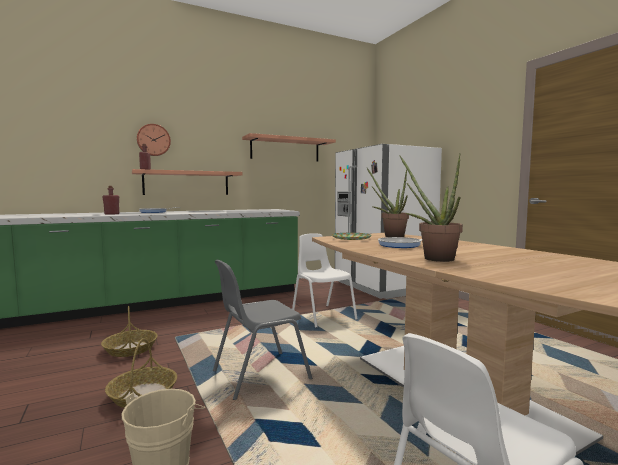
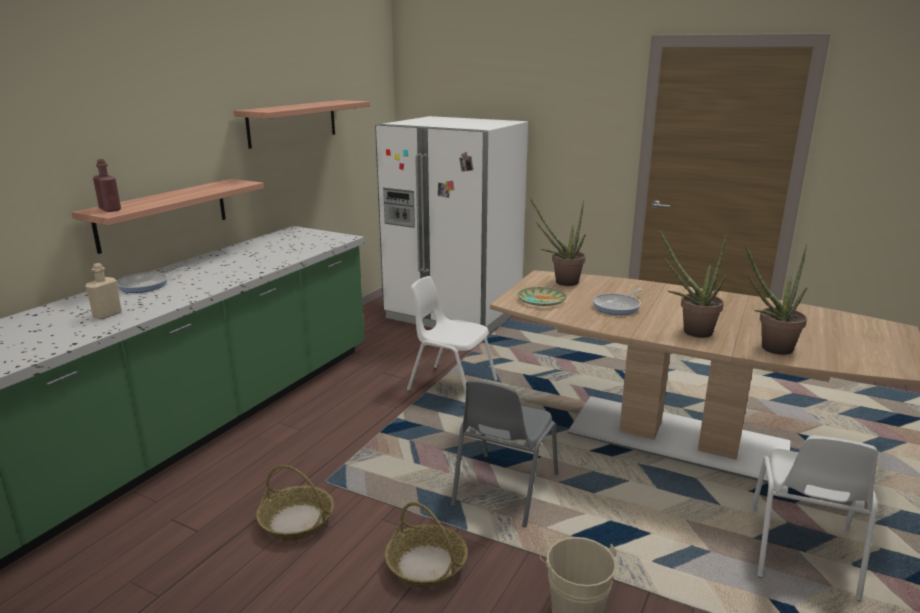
camera: 35 degrees left, 15 degrees up
red bottle [102,186,119,215] -> beige bottle [85,263,122,319]
wall clock [137,124,171,156] -> none
none -> potted plant [746,244,808,355]

